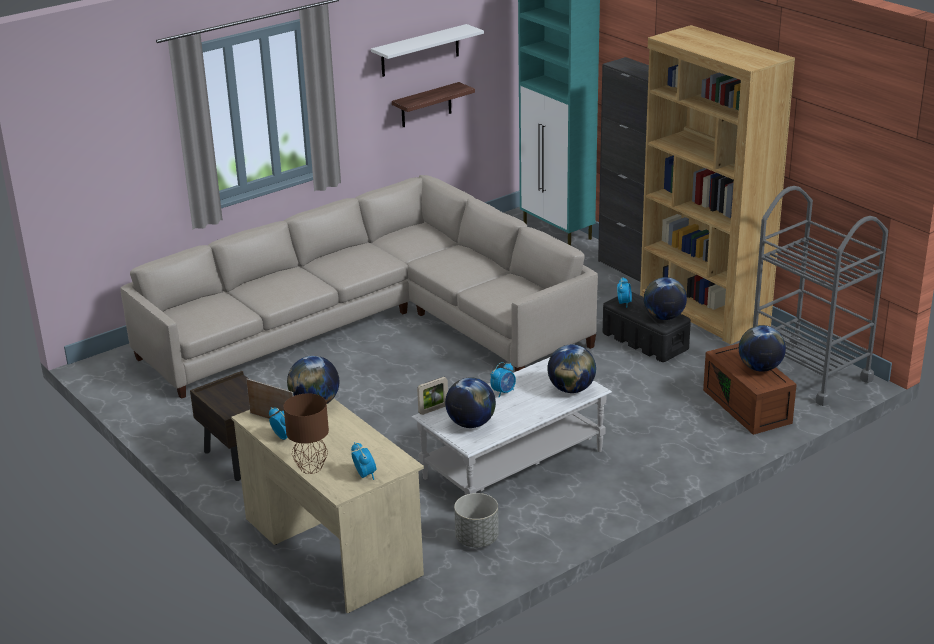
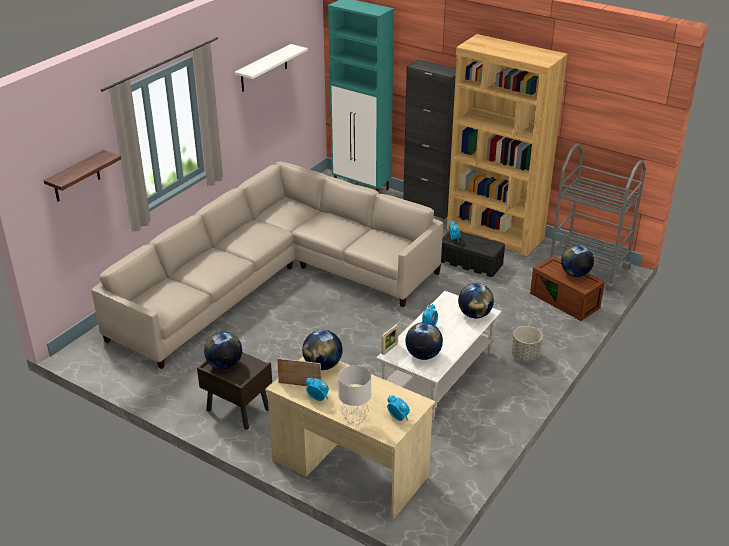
camera: 20 degrees left, 5 degrees up
brown table lamp [284,393,329,474] -> grey table lamp [338,365,371,426]
shelf [392,82,475,127] -> shelf moved to [44,150,121,202]
grey planter [454,493,499,547] -> grey planter moved to [511,326,543,362]
globe [644,277,687,320] -> globe moved to [204,332,242,370]

